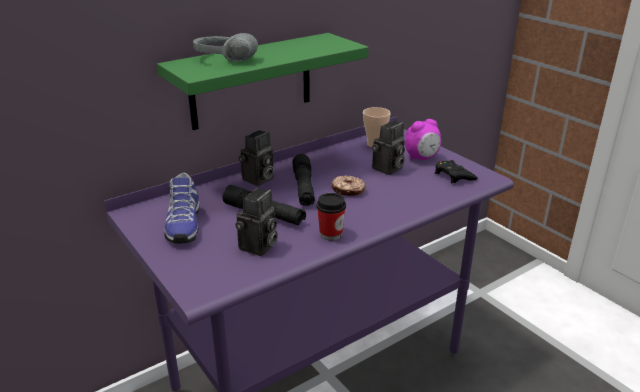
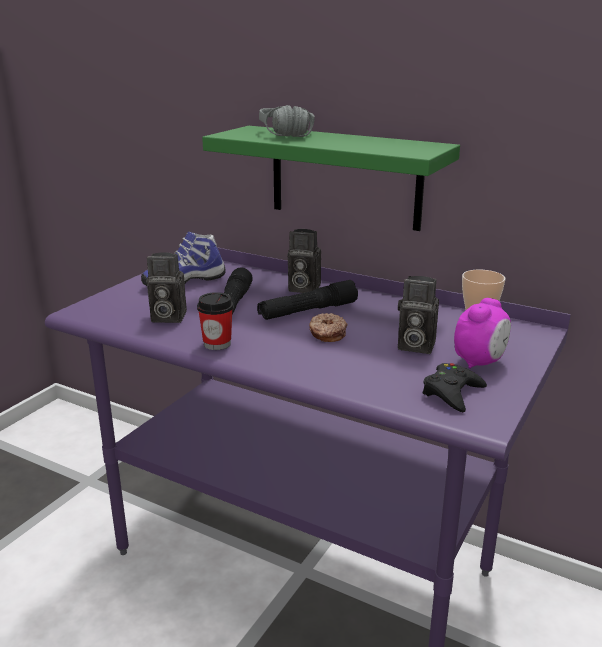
camera: 65 degrees right, 5 degrees down
alarm clock [405,119,441,160] -> alarm clock turned 90 degrees counterclockwise [454,298,511,369]

